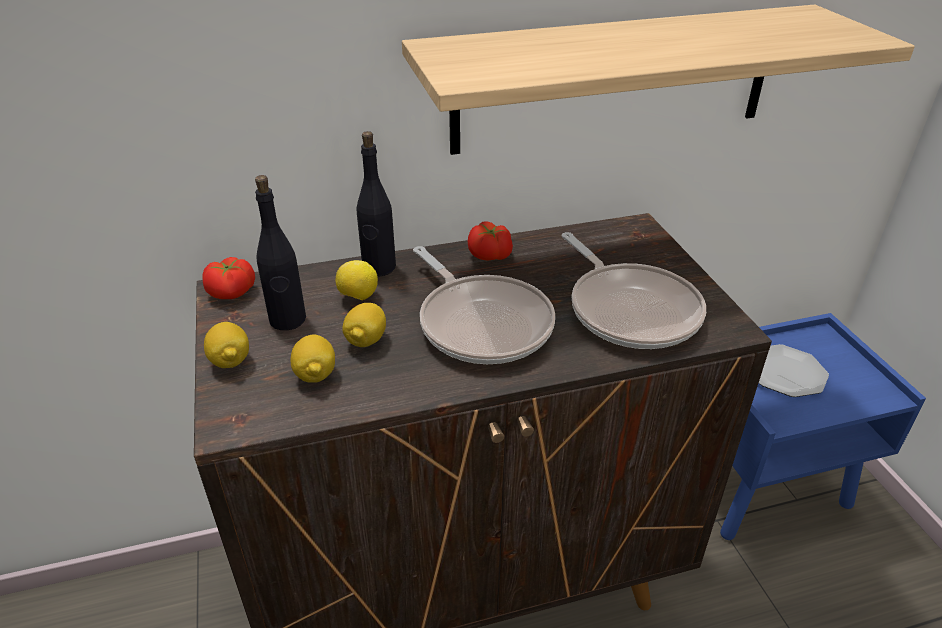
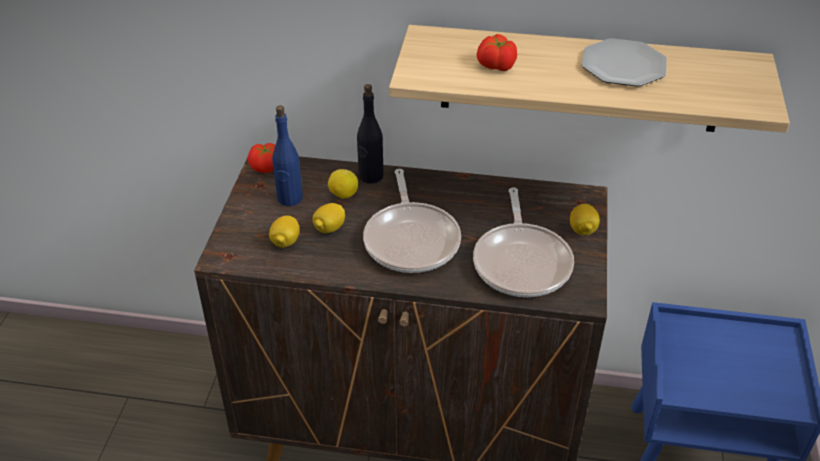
camera: 25 degrees right, 5 degrees up
lemon [204,322,249,368] -> lemon moved to [570,204,600,236]
black bottle [255,175,306,330] -> blue bottle [272,105,303,206]
tomato [468,221,513,260] -> tomato moved to [477,34,517,71]
plate [759,344,829,397] -> plate moved to [581,38,667,87]

